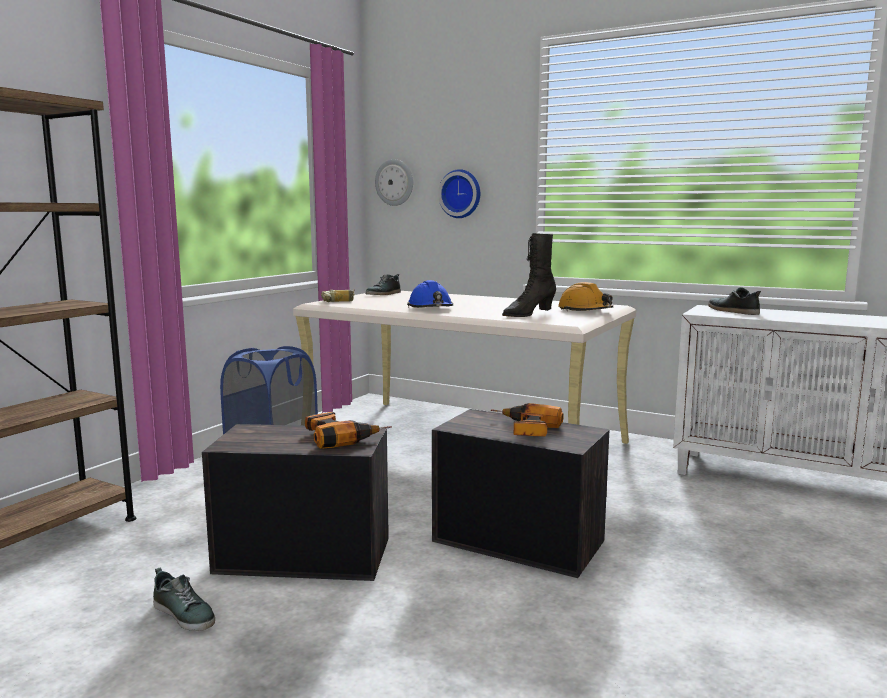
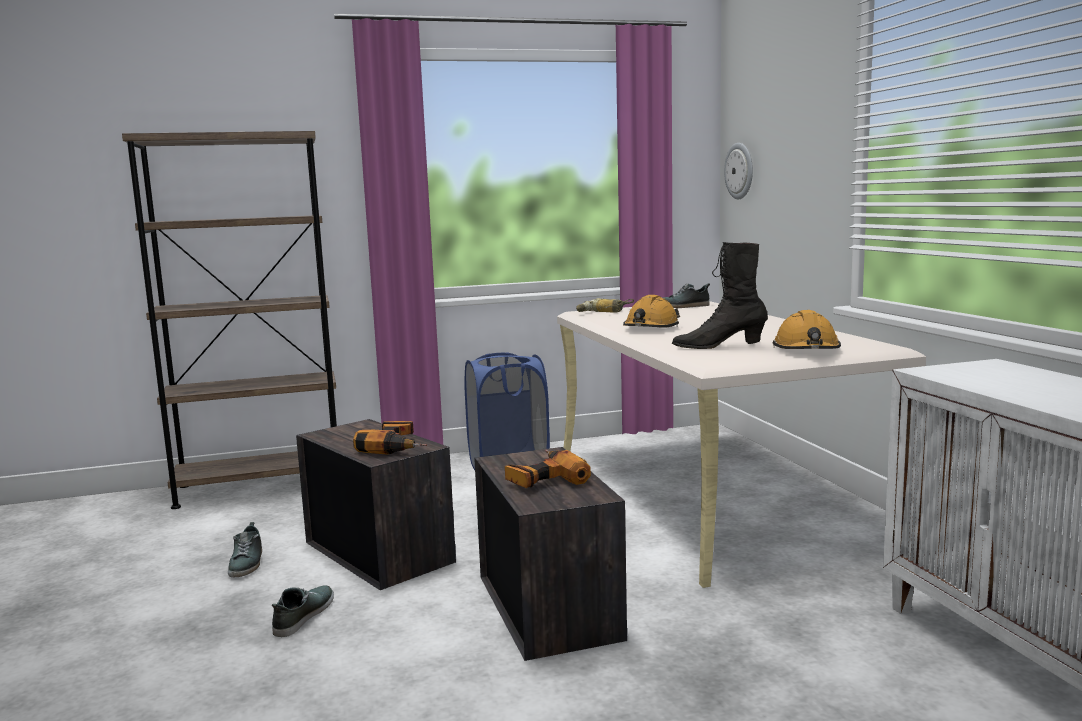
camera: 45 degrees right, 0 degrees up
blue hard hat [407,280,453,308] -> orange hard hat [623,295,680,328]
wall clock [438,169,480,218] -> none
shoe [708,287,761,315] -> shoe moved to [272,585,334,637]

